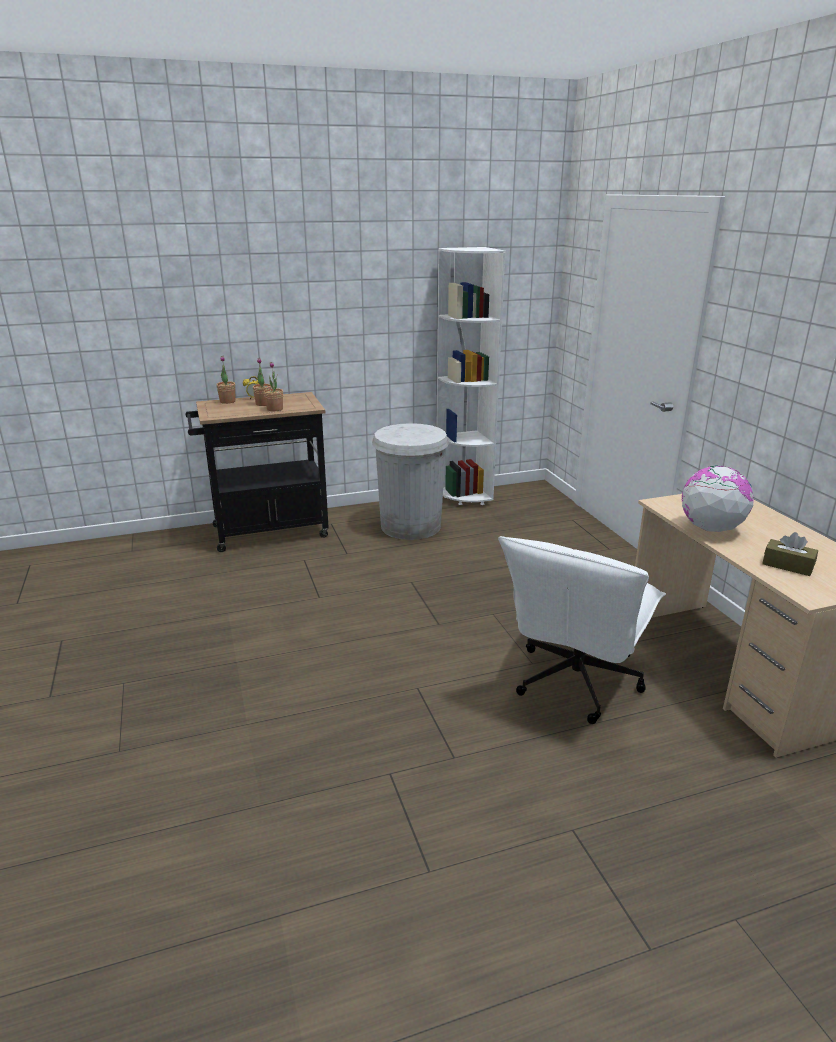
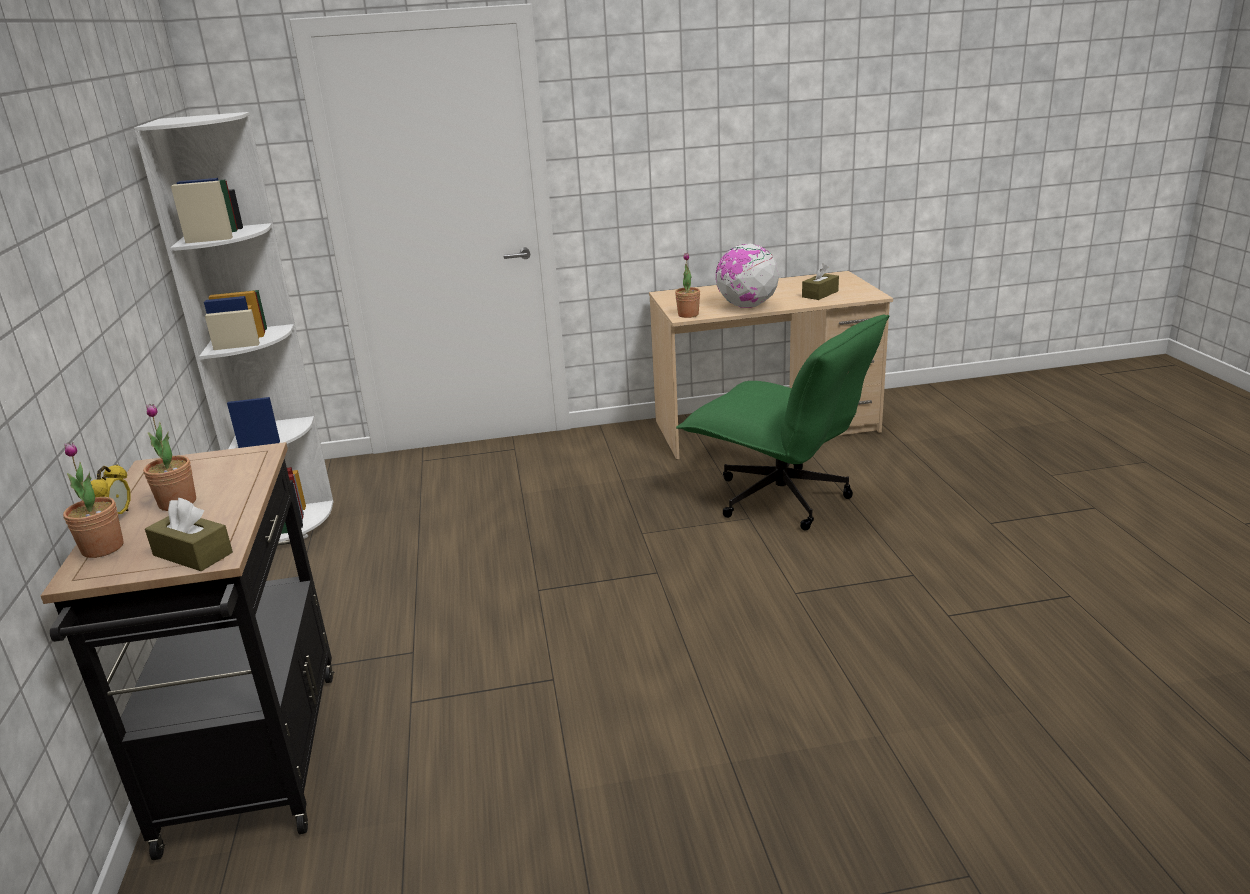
camera: 80 degrees left, 0 degrees up
potted plant [264,362,283,411] -> potted plant moved to [675,252,700,318]
white trash can [372,423,449,540] -> none
white office chair [498,536,666,724] -> green office chair [676,314,889,531]
none -> brown tissue box [145,498,233,571]

